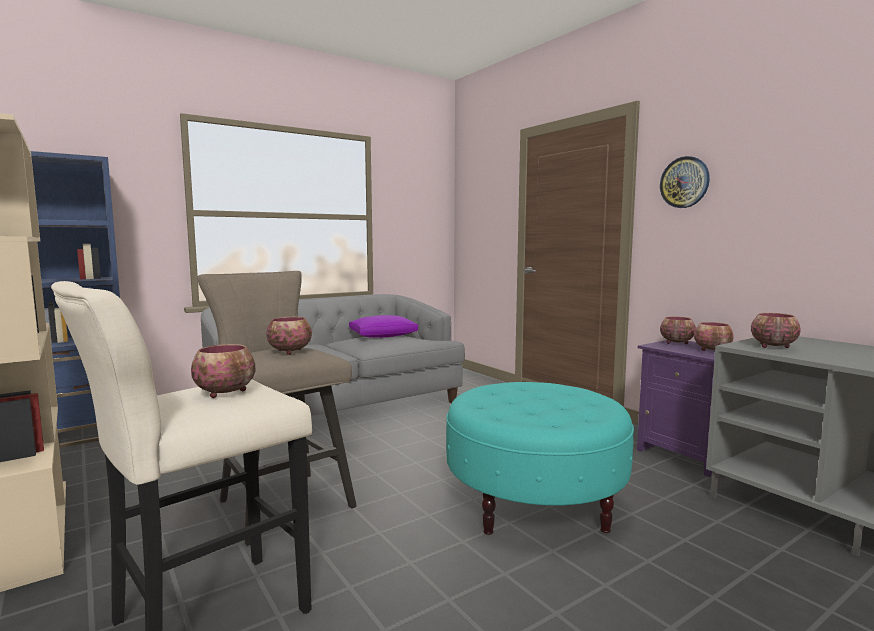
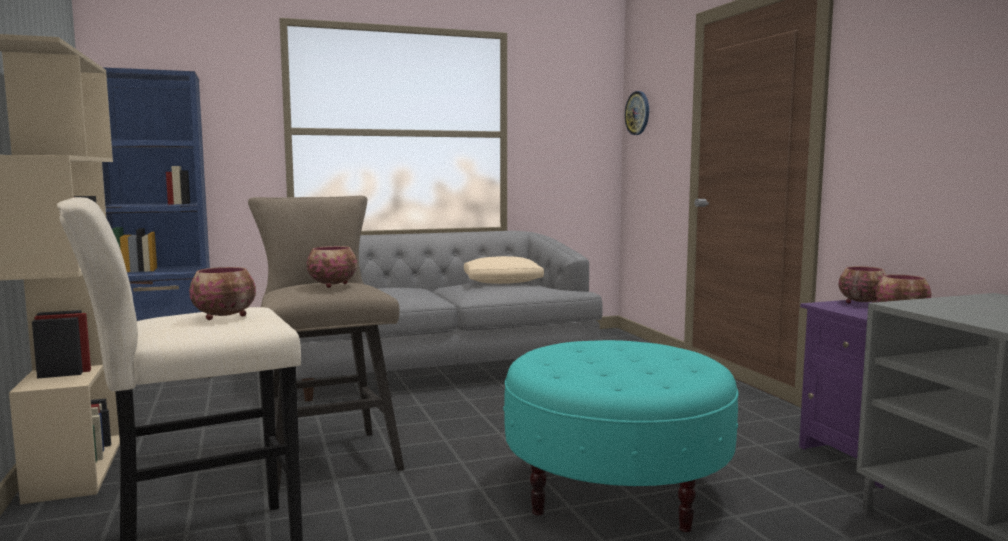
camera: 15 degrees right, 0 degrees up
purple pillow [349,315,418,338] -> beige pillow [464,256,544,284]
wall clock [660,156,710,208] -> wall clock moved to [625,91,649,135]
bowl [751,313,801,348] -> none

